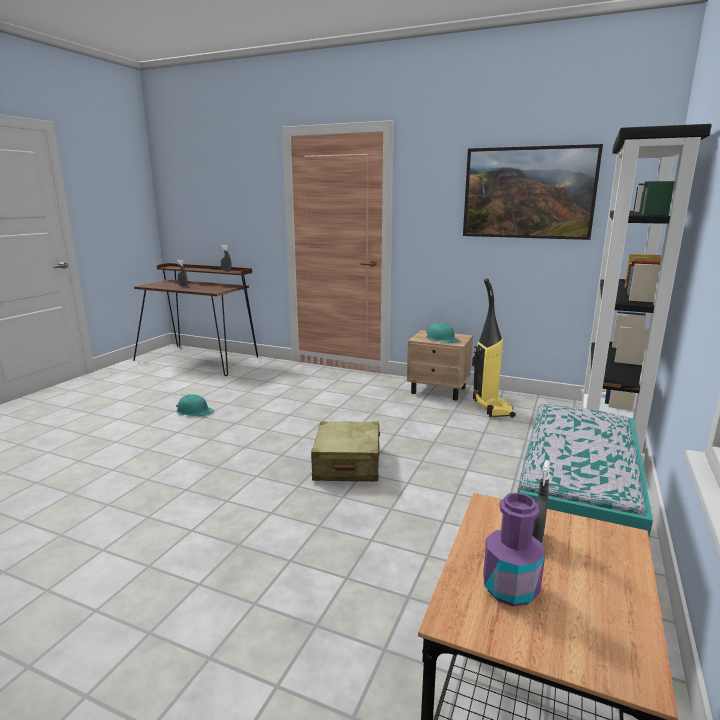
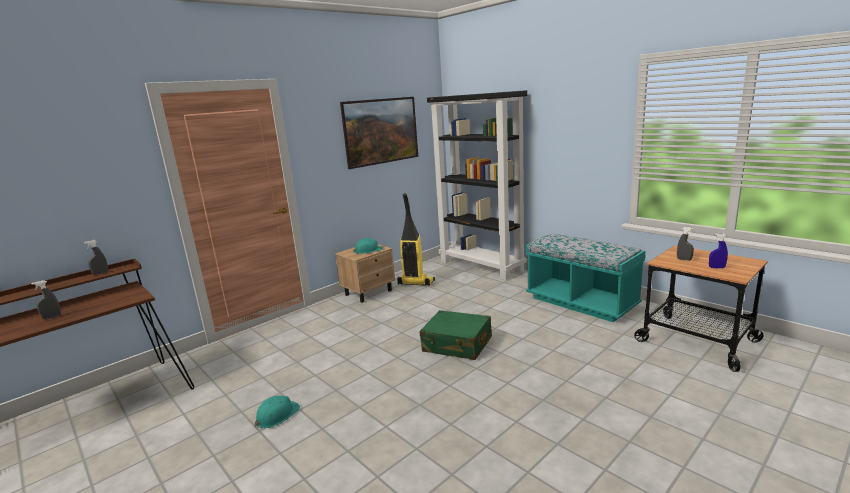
camera: 65 degrees left, 0 degrees up
beige suitcase [311,422,380,482] -> green suitcase [420,310,492,360]
purple bottle [483,493,545,606] -> blue spray bottle [709,233,728,268]

